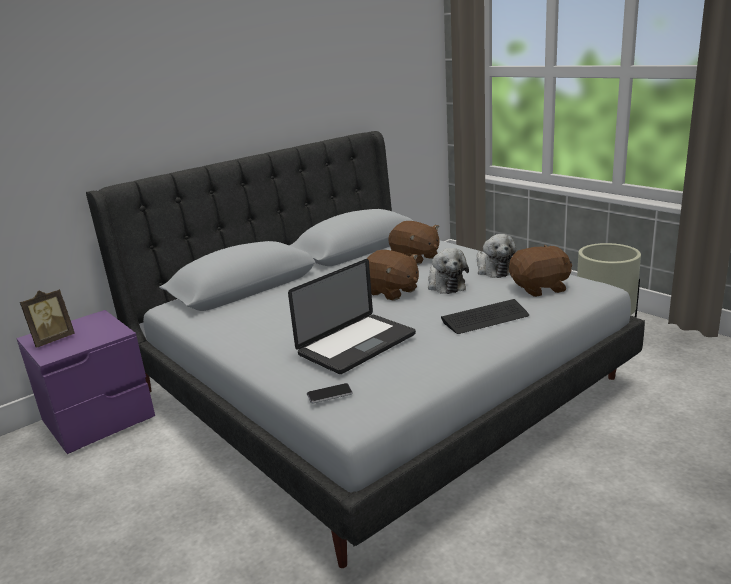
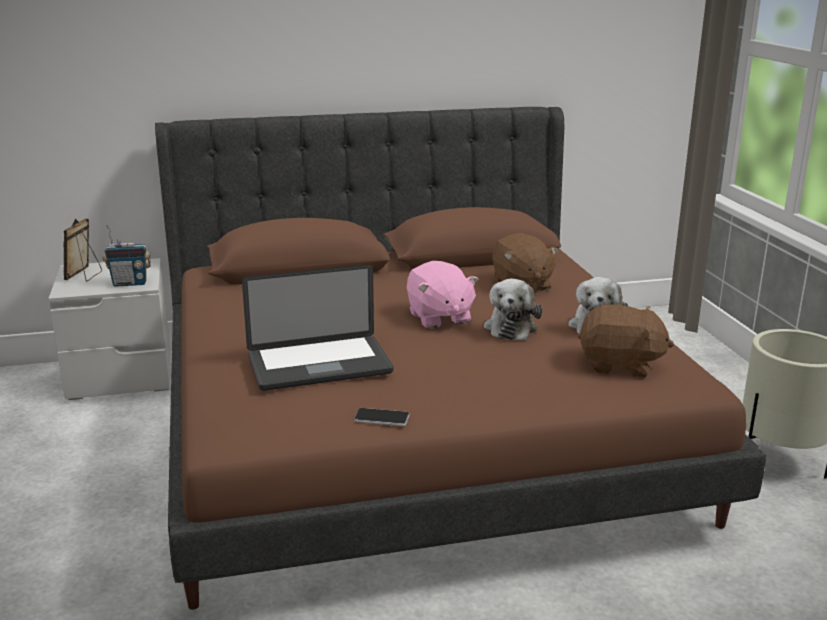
camera: 25 degrees right, 0 degrees up
purple nightstand [16,310,155,454] -> white nightstand [48,258,171,400]
picture frame [20,289,75,348] -> picture frame turned 120 degrees clockwise [64,219,102,281]
grey bed [86,131,645,568] -> brown bed [155,107,766,610]
phone [307,383,353,403] -> phone moved to [354,408,409,426]
brown plush toy [367,250,419,300] -> pink plush toy [407,261,479,329]
keyboard [441,299,529,334] -> none
none -> radio [102,225,151,287]

